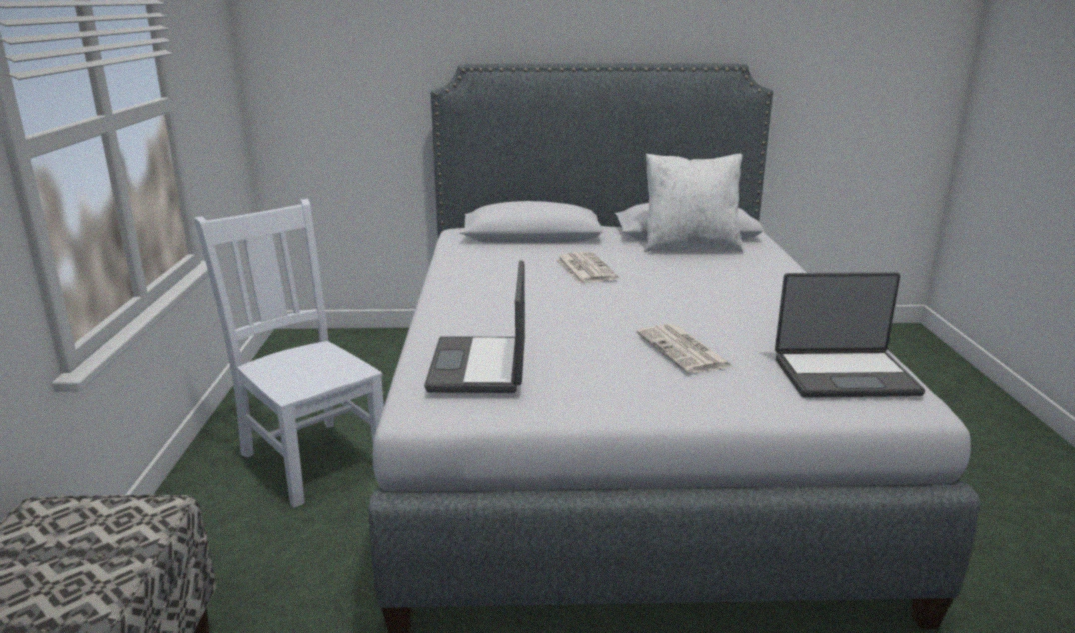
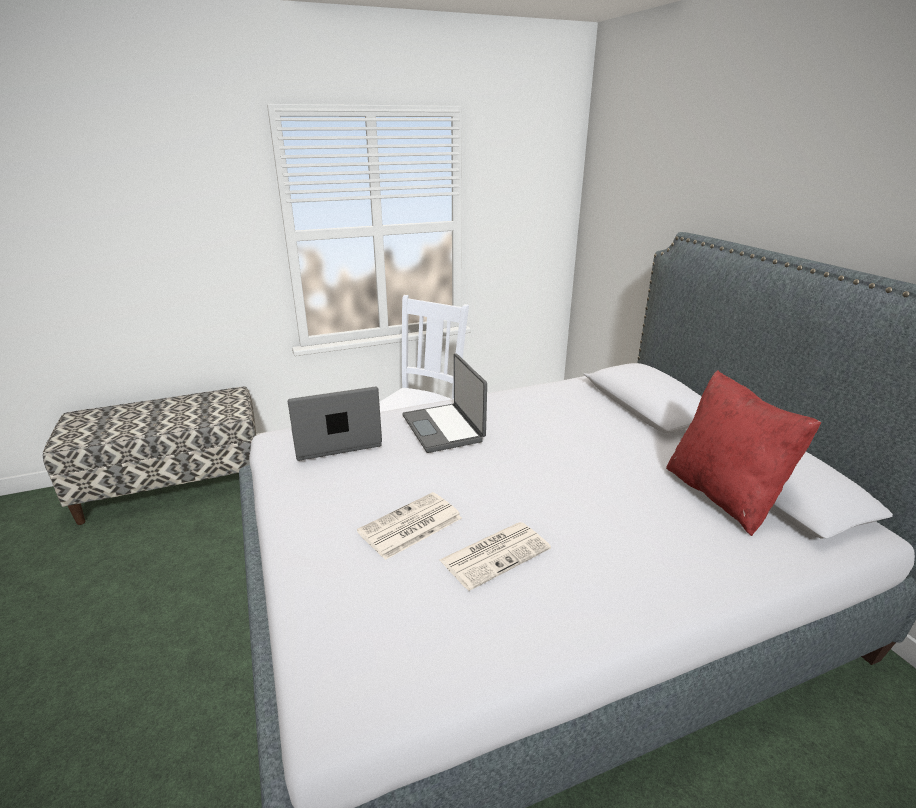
camera: 70 degrees right, 5 degrees up
newspaper [556,252,619,283] -> newspaper moved to [440,522,551,591]
white pillow [644,154,743,252] -> red pillow [666,370,821,536]
laptop [775,272,925,398] -> laptop moved to [403,353,487,453]

